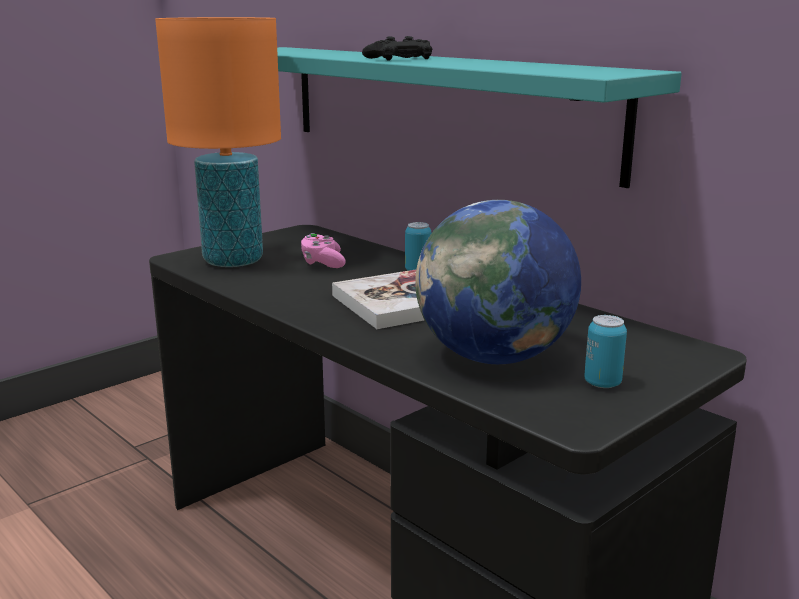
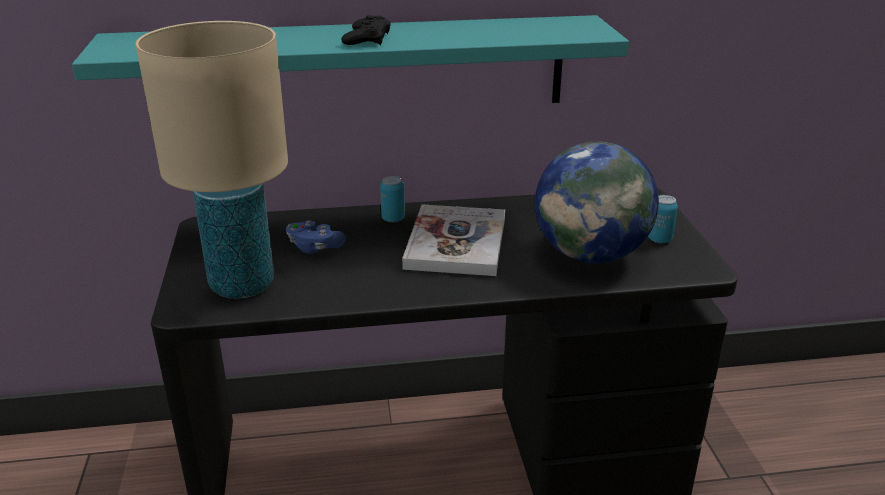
camera: 55 degrees left, 10 degrees up
orange table lamp [155,17,281,267] -> beige table lamp [136,21,288,299]
pink game controller [301,233,346,268] -> blue game controller [286,221,346,254]

